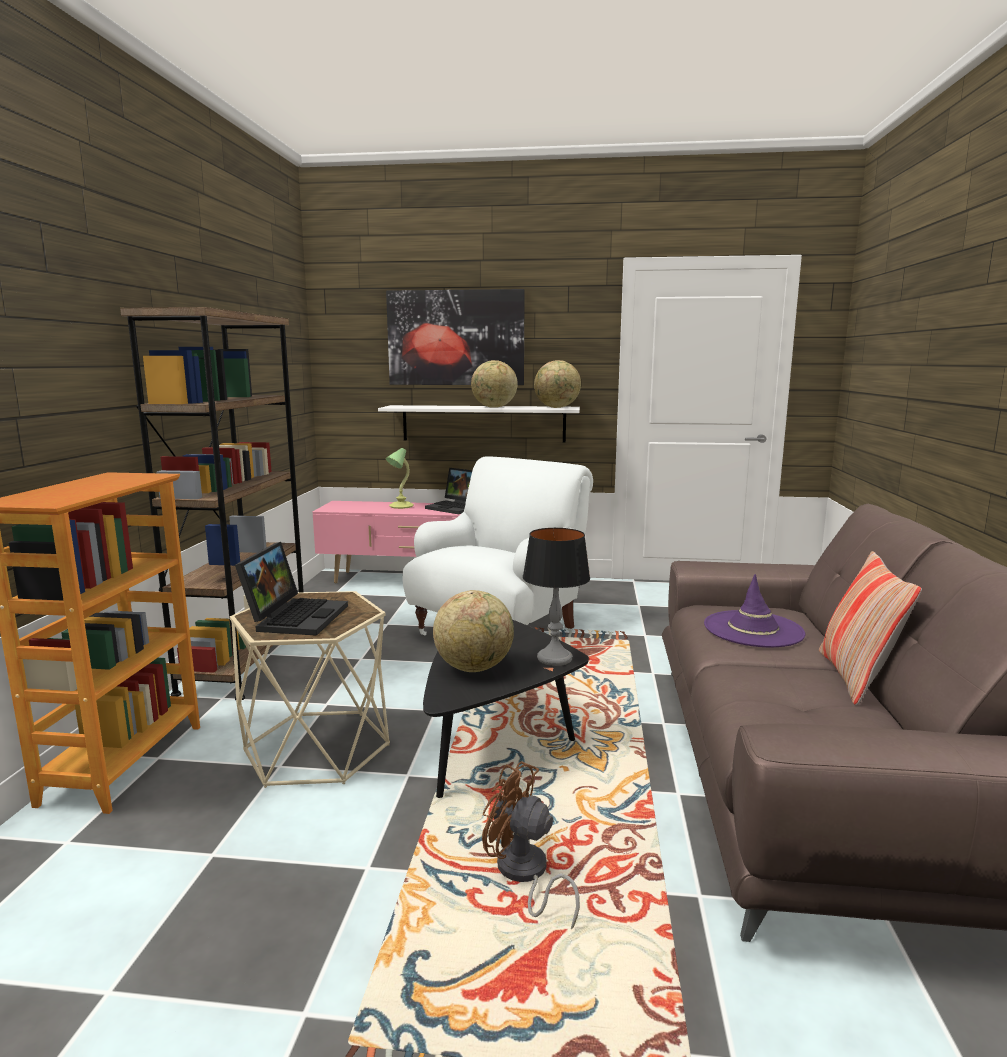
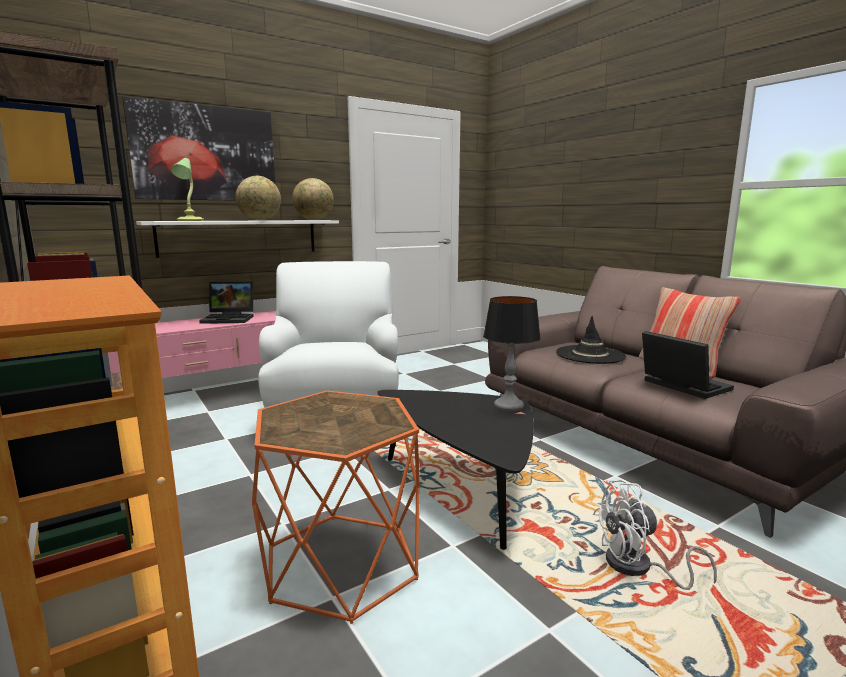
camera: 40 degrees left, 0 degrees up
beige side table [230,591,390,788] -> orange side table [252,391,420,624]
laptop [235,542,348,636] -> laptop moved to [642,331,734,399]
table lamp [386,448,414,509] -> table lamp moved to [171,158,204,221]
globe [433,590,514,672] -> none
brown fan [482,761,580,929] -> white fan [593,480,717,590]
purple hat [704,574,806,647] -> black hat [556,316,626,364]

